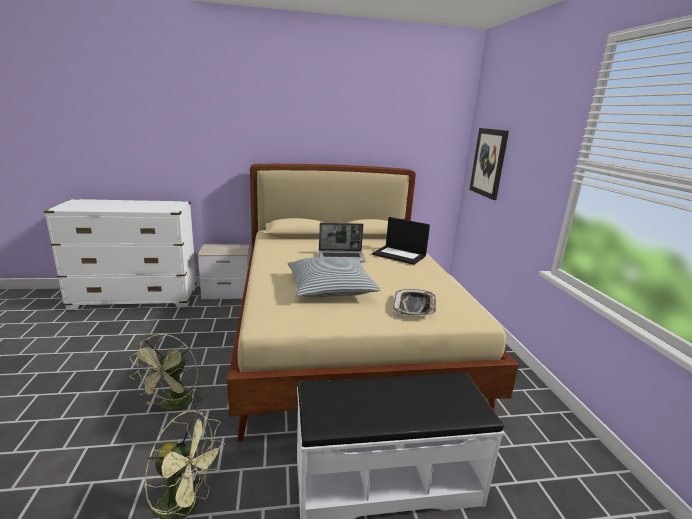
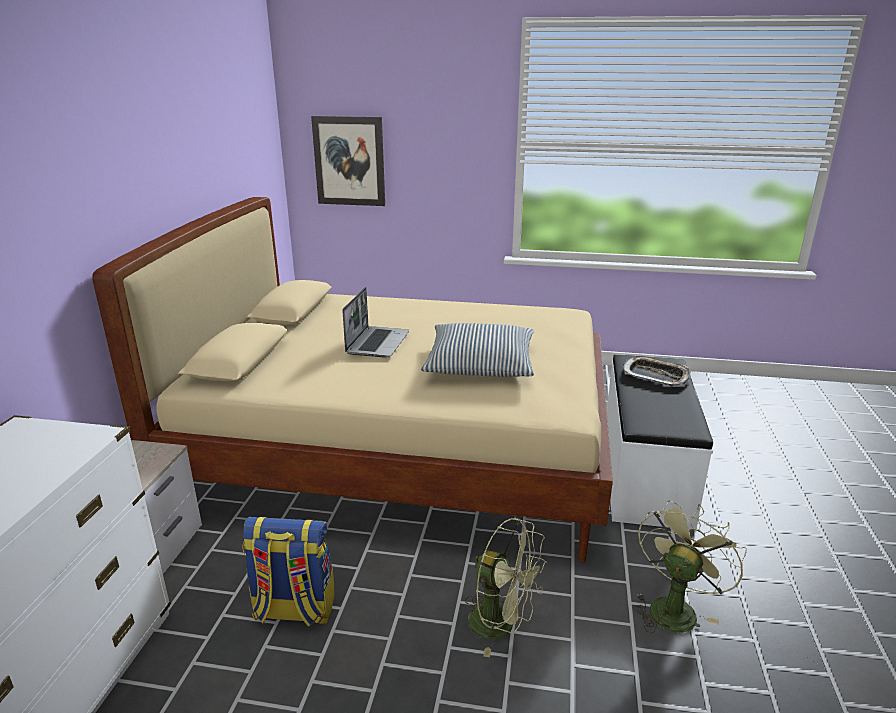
camera: 70 degrees left, 5 degrees up
laptop [372,217,430,265] -> none
tray [393,289,436,316] -> tray moved to [623,356,691,387]
none -> backpack [242,516,335,627]

